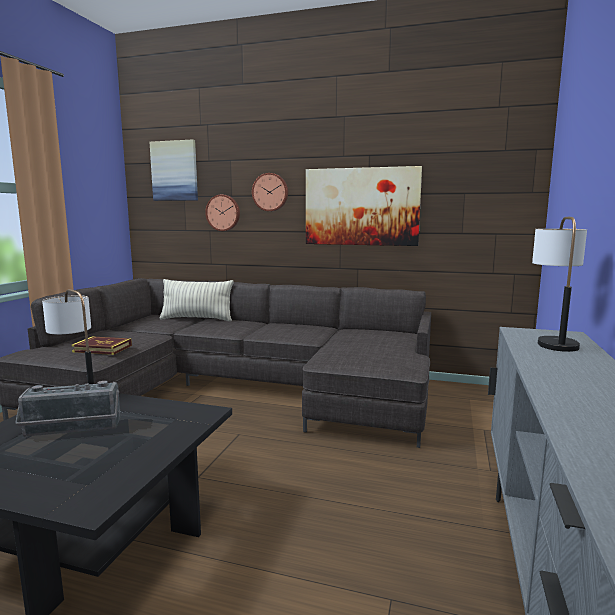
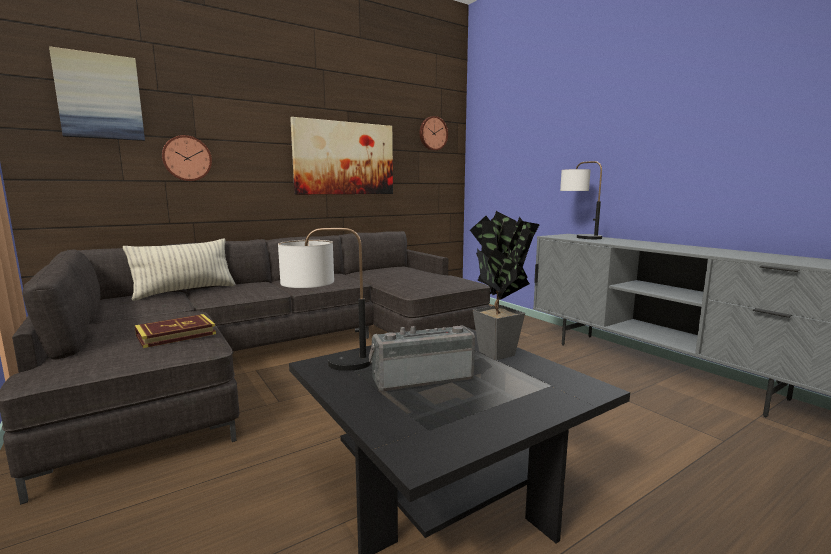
camera: 50 degrees left, 0 degrees up
radio [15,381,121,437] -> radio turned 135 degrees counterclockwise [369,325,475,391]
wall clock [252,173,288,211] -> wall clock moved to [420,116,448,151]
none -> potted plant [470,211,540,360]

